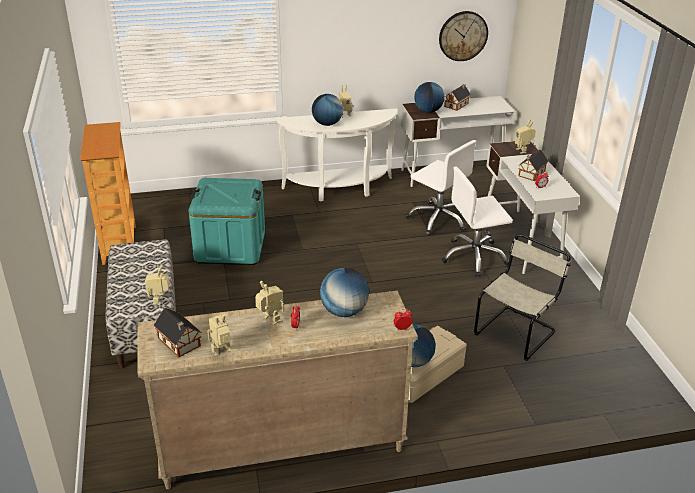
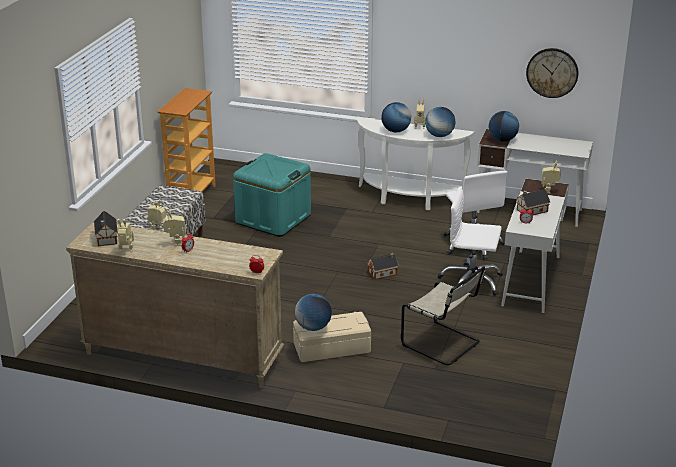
camera: 30 degrees right, 5 degrees down
globe [320,268,369,317] -> globe moved to [425,107,455,137]
toy house [444,84,471,111] -> toy house moved to [367,253,399,279]
beige chair [474,234,571,361] -> beige chair turned 60 degrees clockwise [401,266,485,365]

